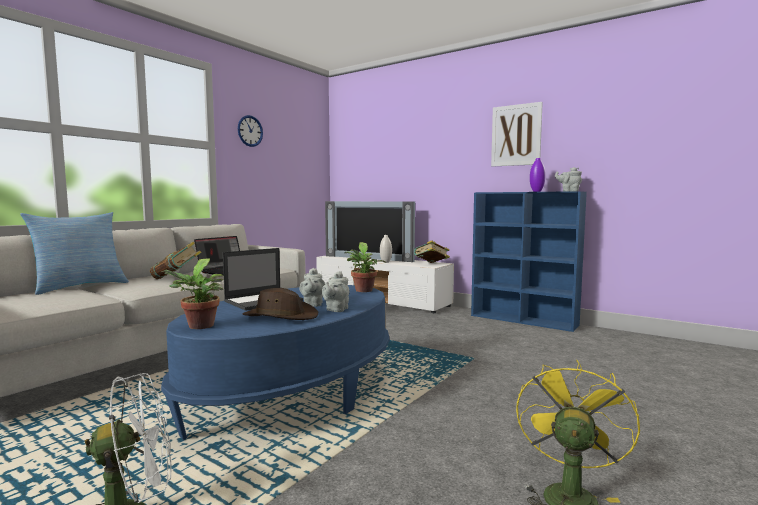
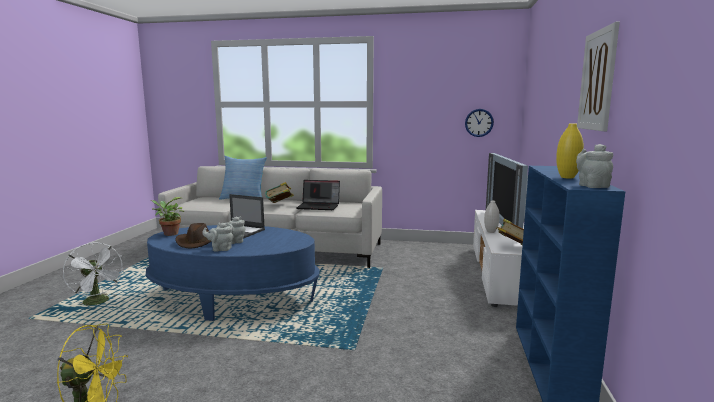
camera: 65 degrees right, 5 degrees up
wall clock [238,115,263,147] -> wall clock moved to [465,109,494,137]
potted plant [344,242,386,292] -> none
purple vase [530,158,546,192] -> yellow vase [556,123,584,179]

